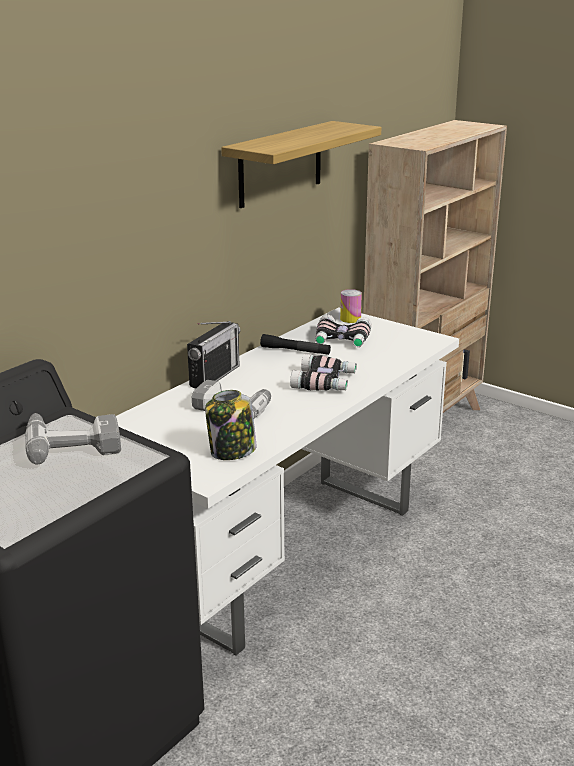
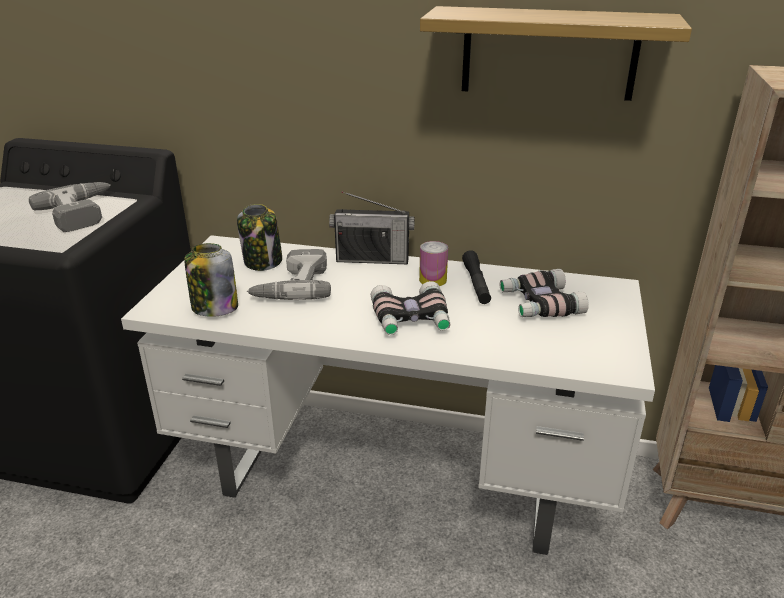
camera: 65 degrees right, 5 degrees up
can [340,289,362,323] -> can moved to [419,241,448,286]
none -> jar [237,204,282,271]

